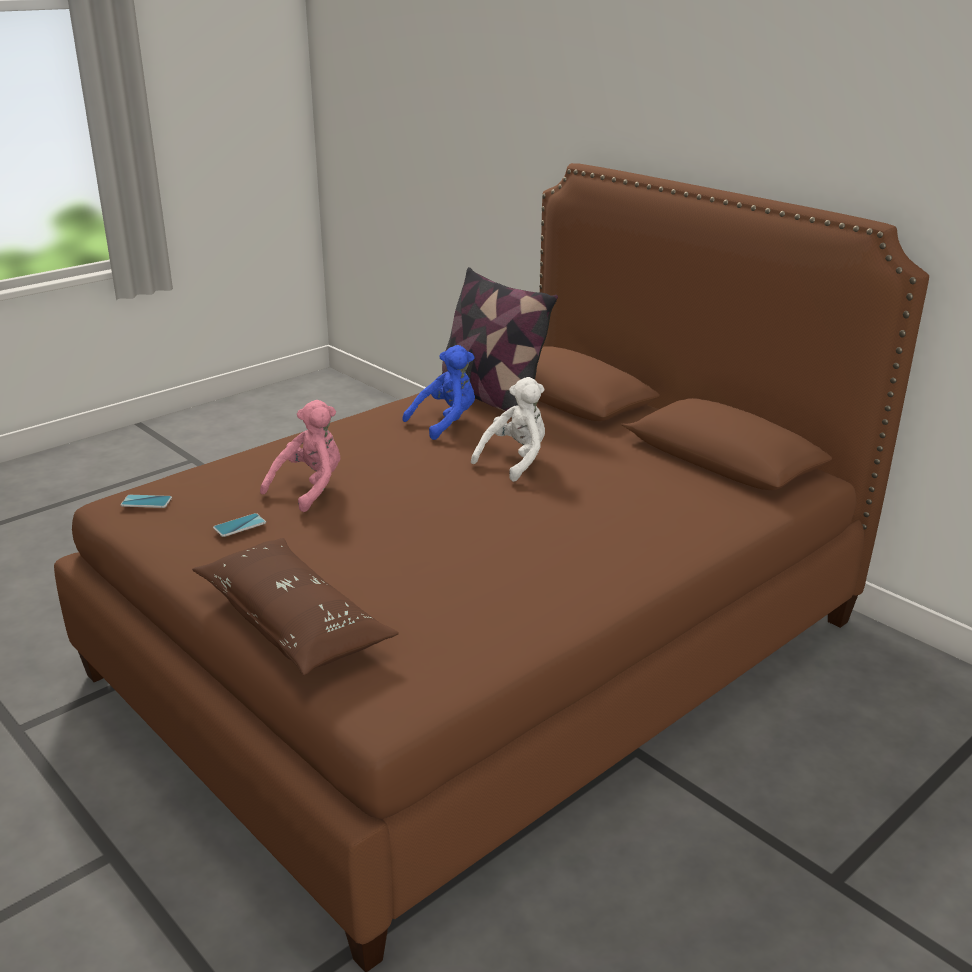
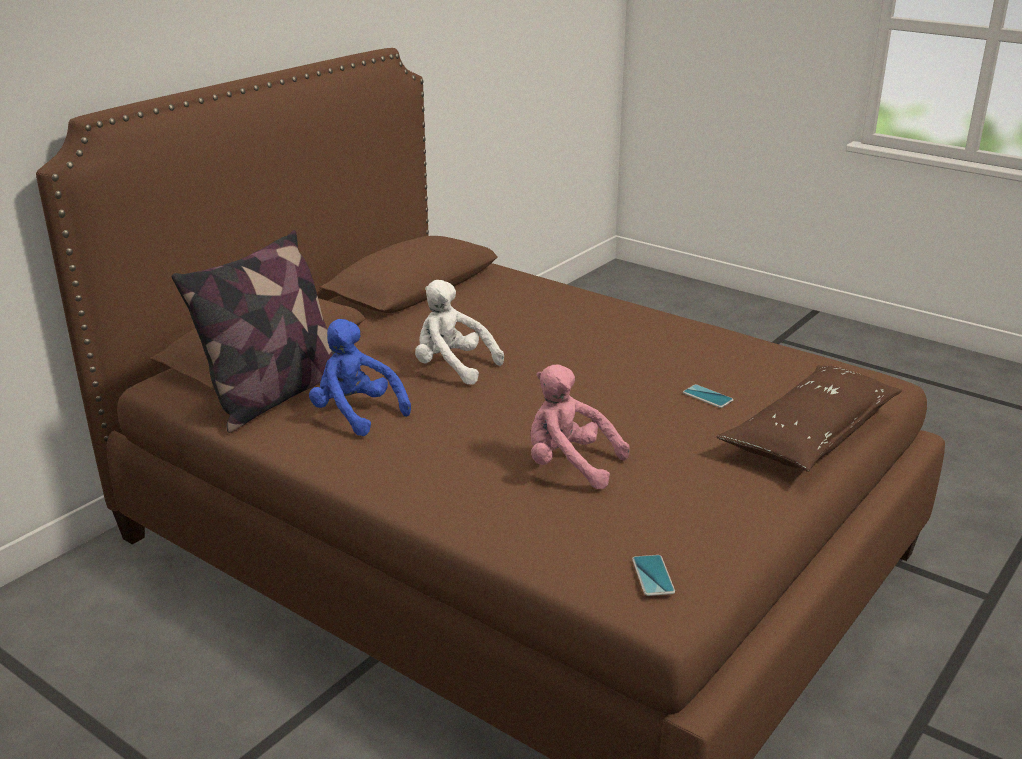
camera: 100 degrees left, 0 degrees up
phone [213,513,266,537] -> phone moved to [683,384,734,408]

